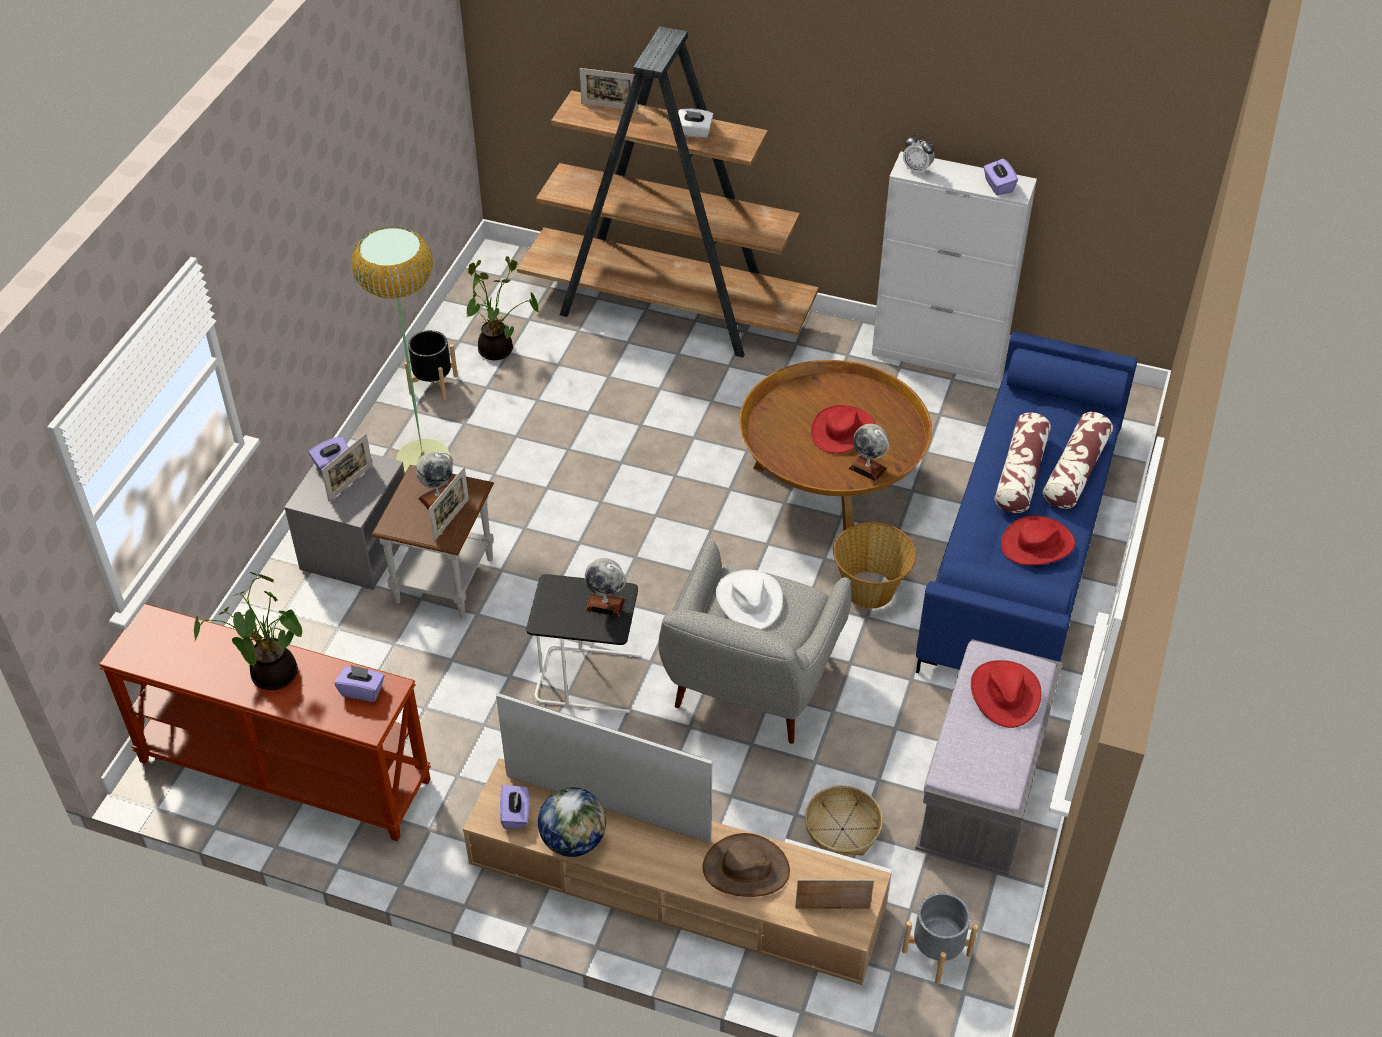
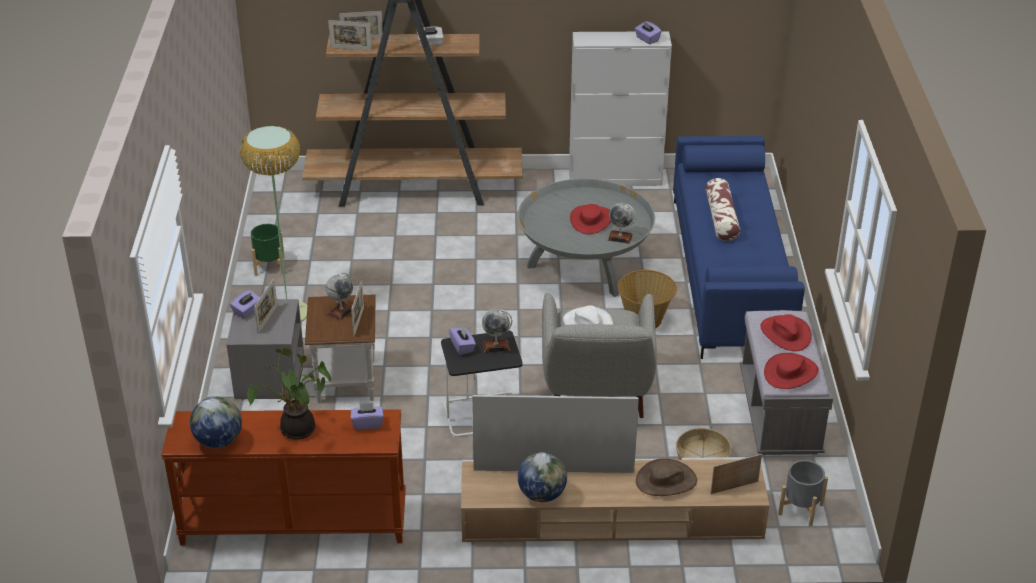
camera: 20 degrees left, 10 degrees down
black planter [405,330,458,401] -> green planter [251,224,285,276]
potted plant [467,256,539,360] -> none
purple tissue box [500,785,529,829] -> purple tissue box moved to [449,325,476,355]
brown coffee table [739,360,932,531] -> grey coffee table [518,179,655,297]
alarm clock [903,134,935,175] -> none
red hat [1001,516,1075,565] -> red hat moved to [764,353,819,389]
pillow [1043,412,1113,509] -> none
none -> globe [190,397,242,448]
none -> picture frame [328,20,372,51]

